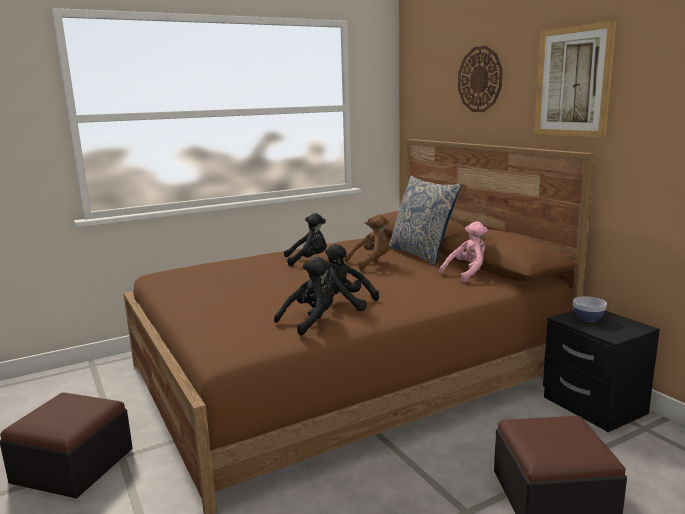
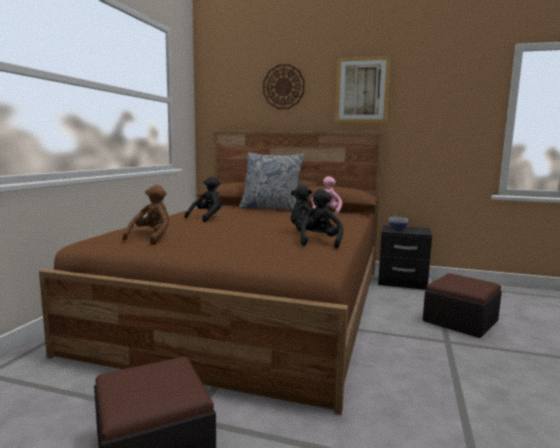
camera: 45 degrees left, 5 degrees down
brown plush toy [345,214,390,270] -> brown plush toy moved to [123,185,169,245]

